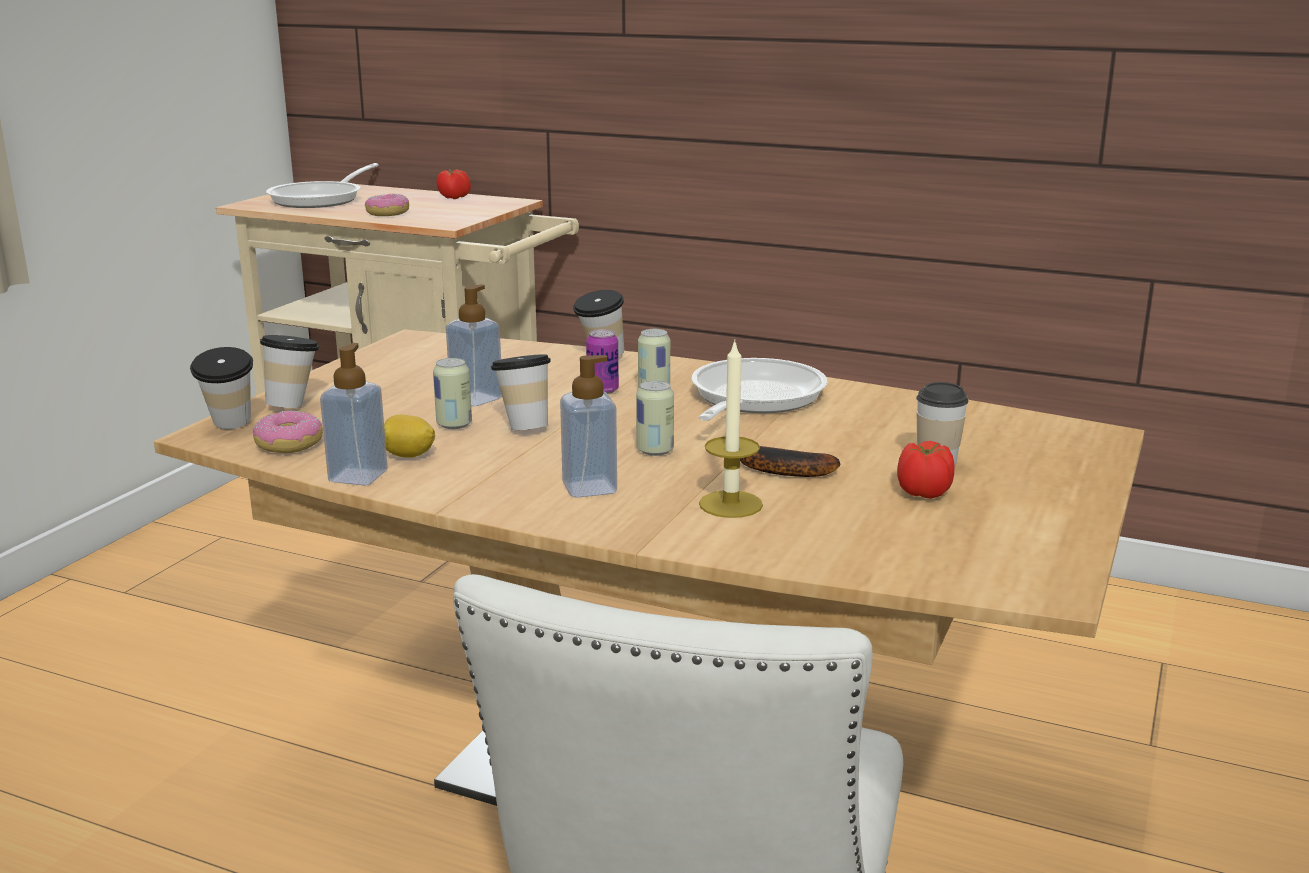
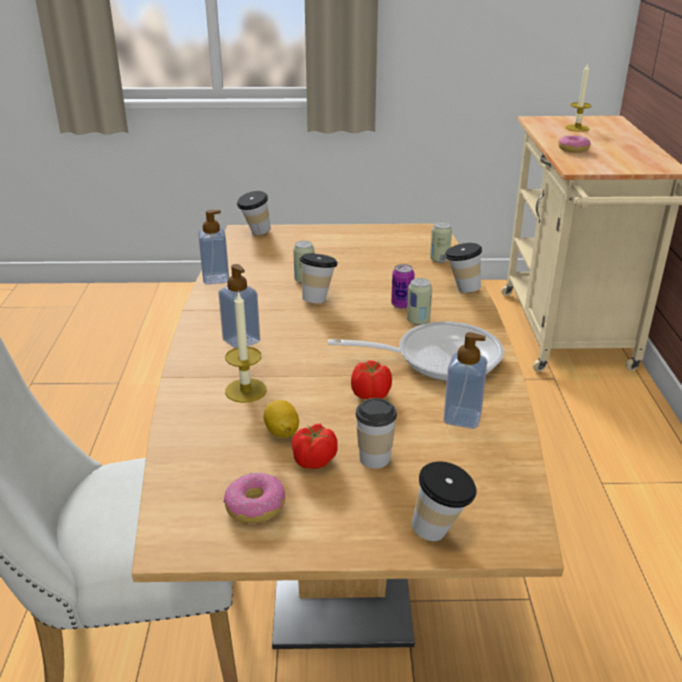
camera: 65 degrees right, 10 degrees up
donut [253,410,323,453] -> donut moved to [224,472,285,523]
cup [260,335,319,408] -> cup moved to [412,461,477,541]
frying pan [266,163,379,208] -> candle [565,63,591,132]
lemon [384,415,435,458] -> lemon moved to [263,400,299,438]
tomato [436,169,471,199] -> tomato moved to [351,360,392,399]
soap dispenser [446,284,502,406] -> soap dispenser moved to [443,332,488,429]
can [636,380,674,456] -> can moved to [430,222,452,263]
banana [740,446,840,477] -> none

